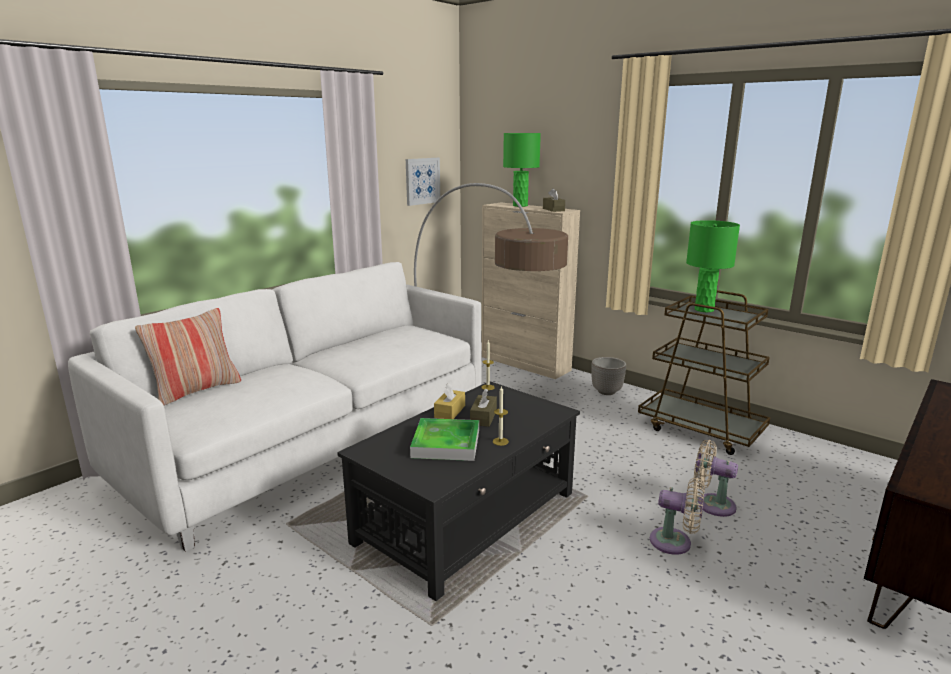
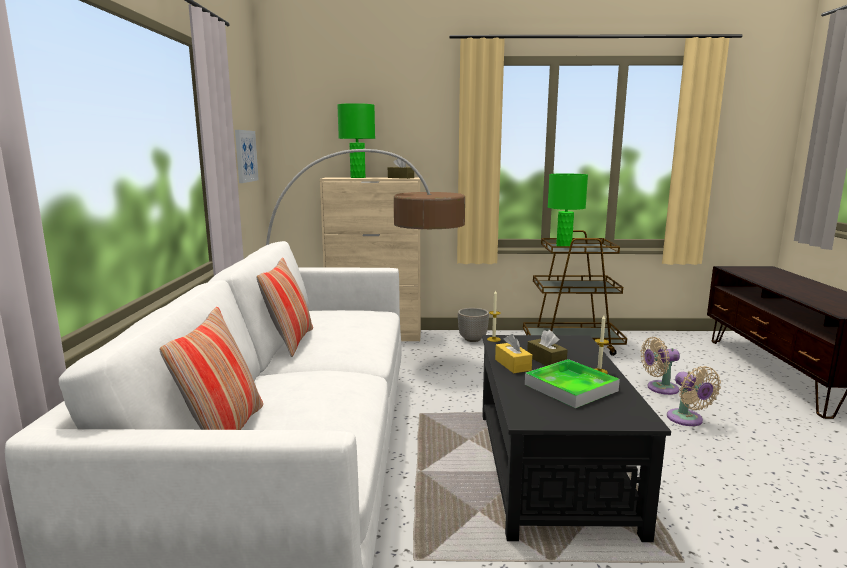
camera: 40 degrees left, 5 degrees down
beige fan [650,478,705,555] -> beige fan turned 90 degrees clockwise [667,366,721,426]
none -> pillow [256,258,313,357]

